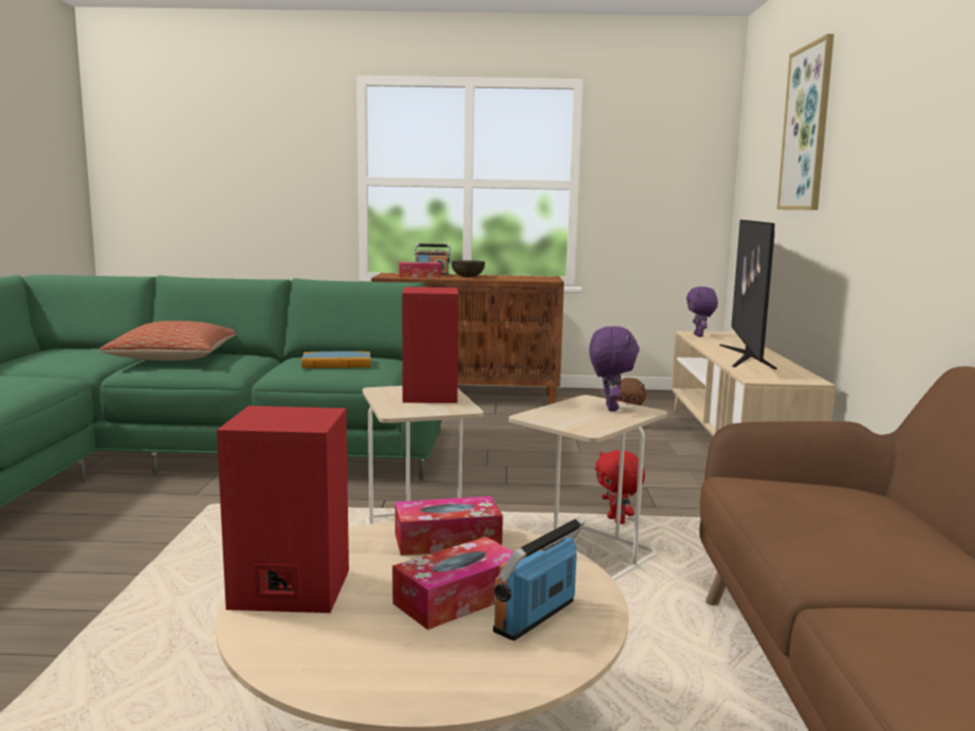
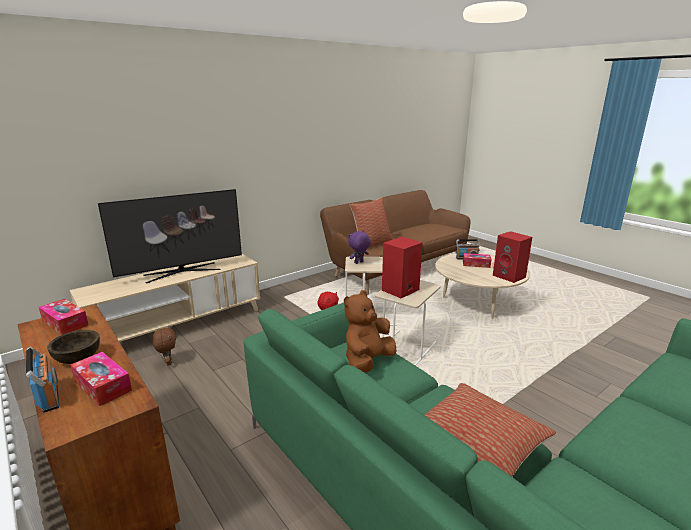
camera: 130 degrees left, 10 degrees up
book [302,351,371,368] -> brown plush toy [344,290,396,373]
tissue box [395,496,503,556] -> tissue box moved to [39,299,88,335]
purple plush toy [686,287,718,337] -> none
picture [777,34,834,210] -> none
none -> pillow [350,197,393,247]

